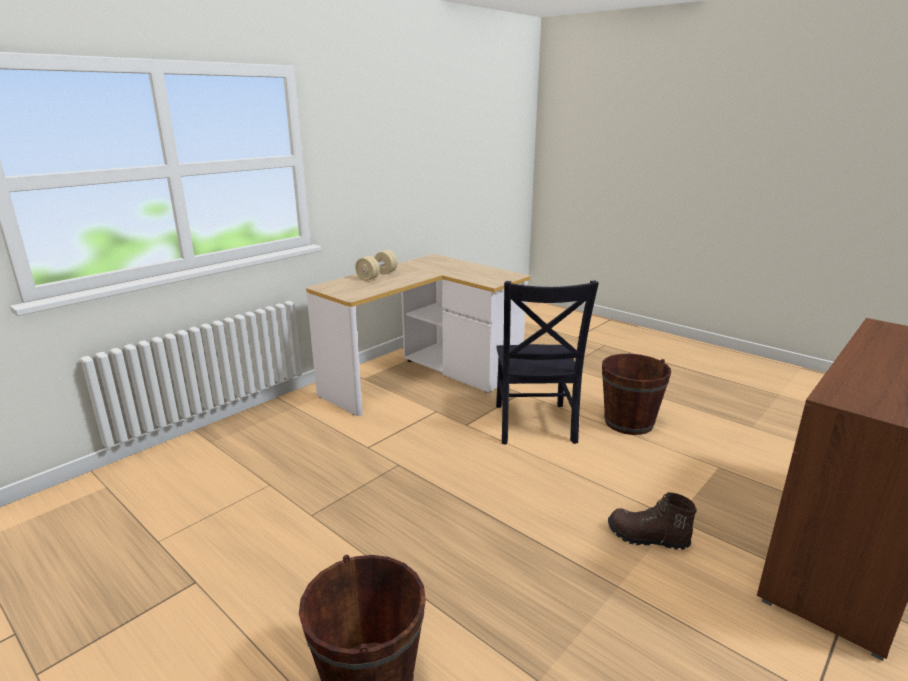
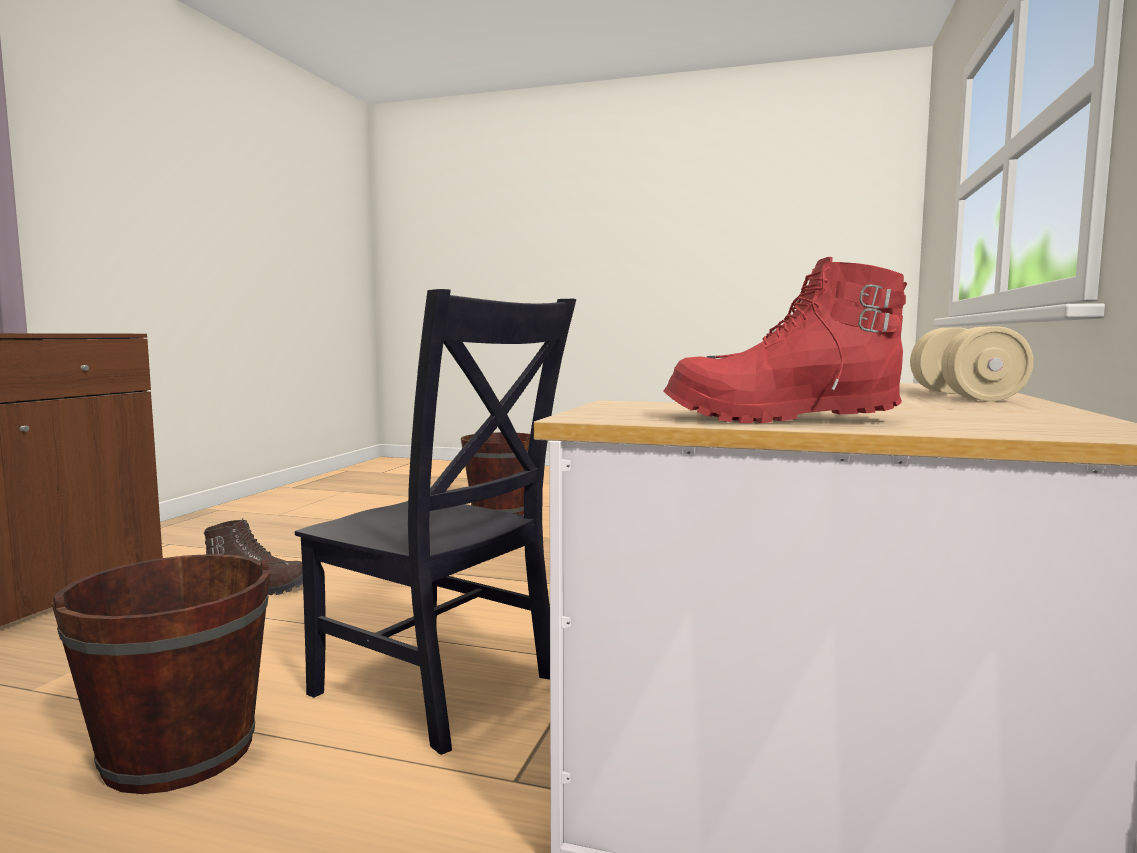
camera: 155 degrees right, 15 degrees down
black chair [496,281,599,445] -> black chair turned 150 degrees clockwise [295,289,576,755]
none -> red boot [664,257,907,423]

